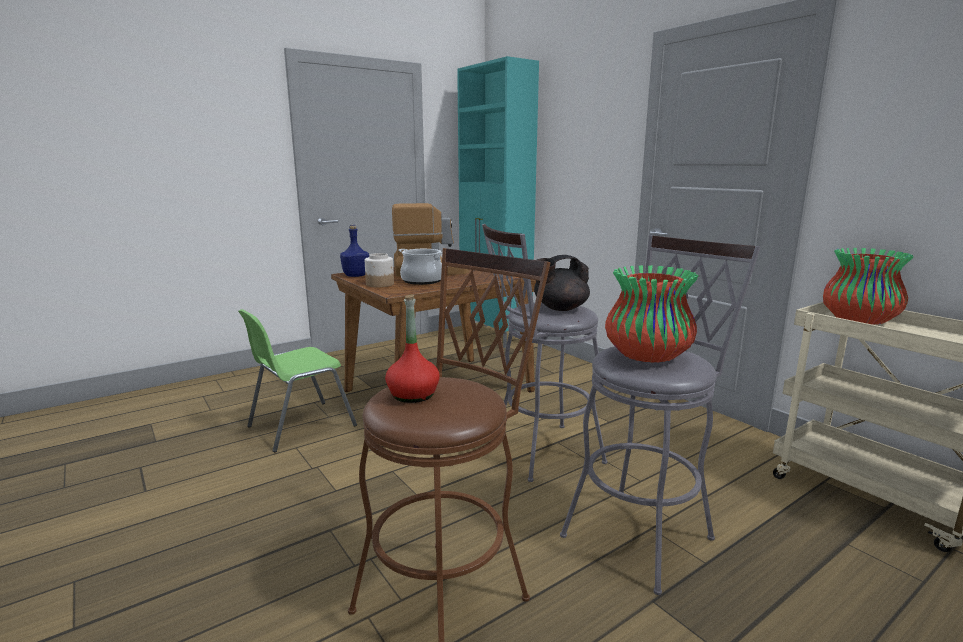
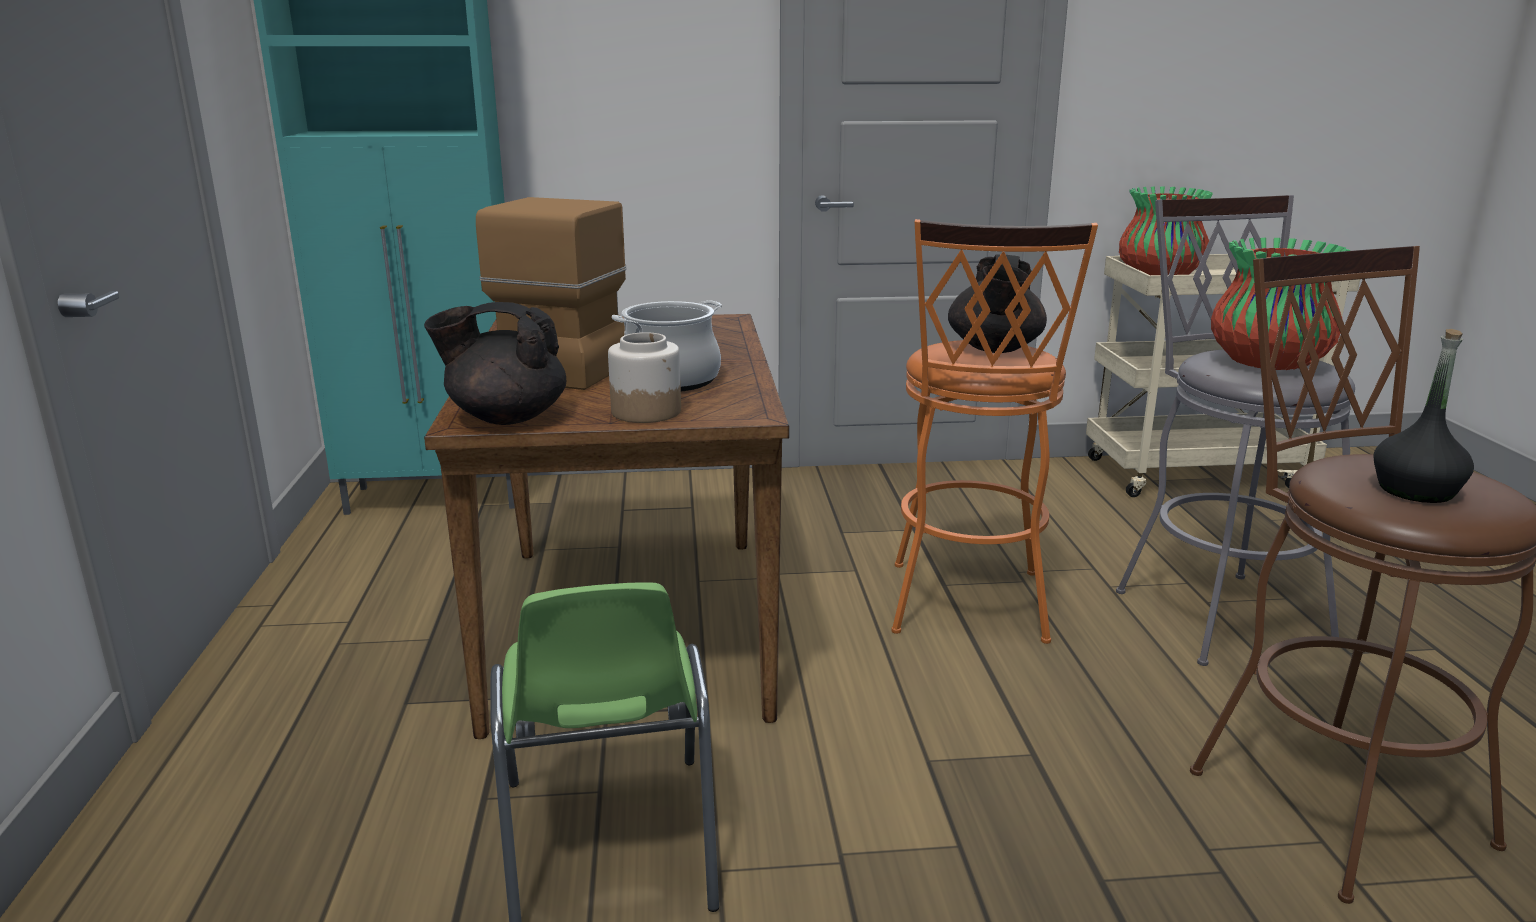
camera: 60 degrees left, 5 degrees up
blue bottle [340,225,369,277] -> black teapot [424,302,566,425]
red bottle [385,295,440,403] -> black bottle [1374,329,1474,503]
grey stool [482,224,607,482] -> orange stool [891,219,1098,644]

